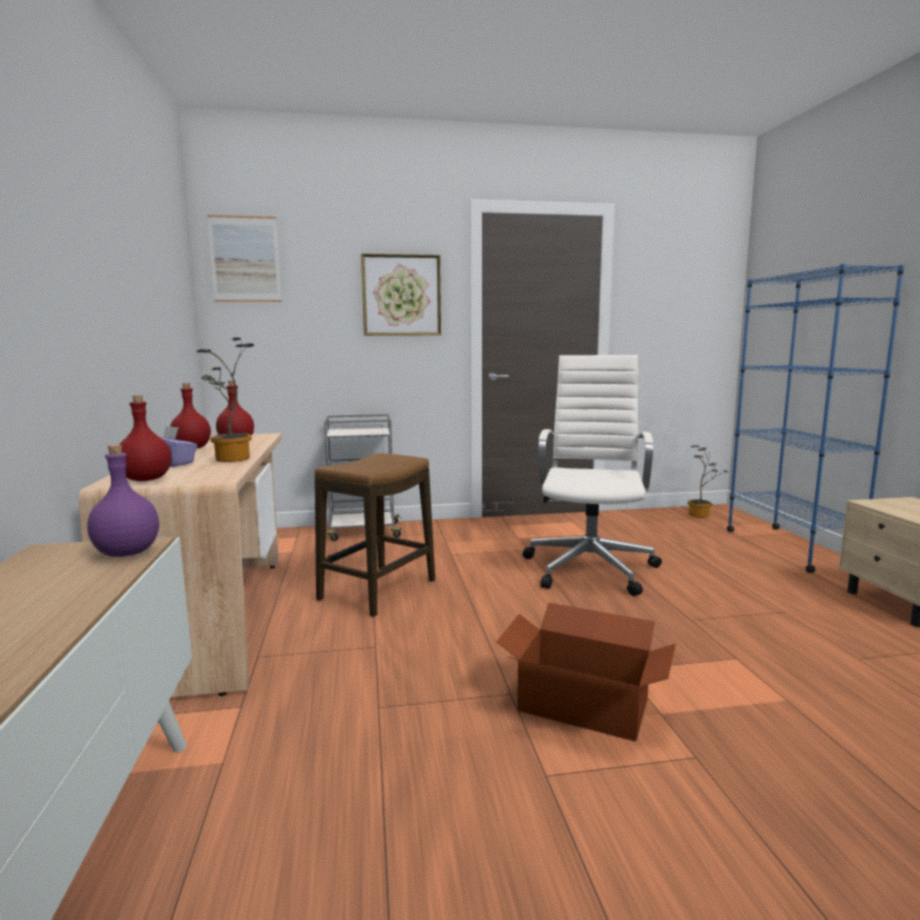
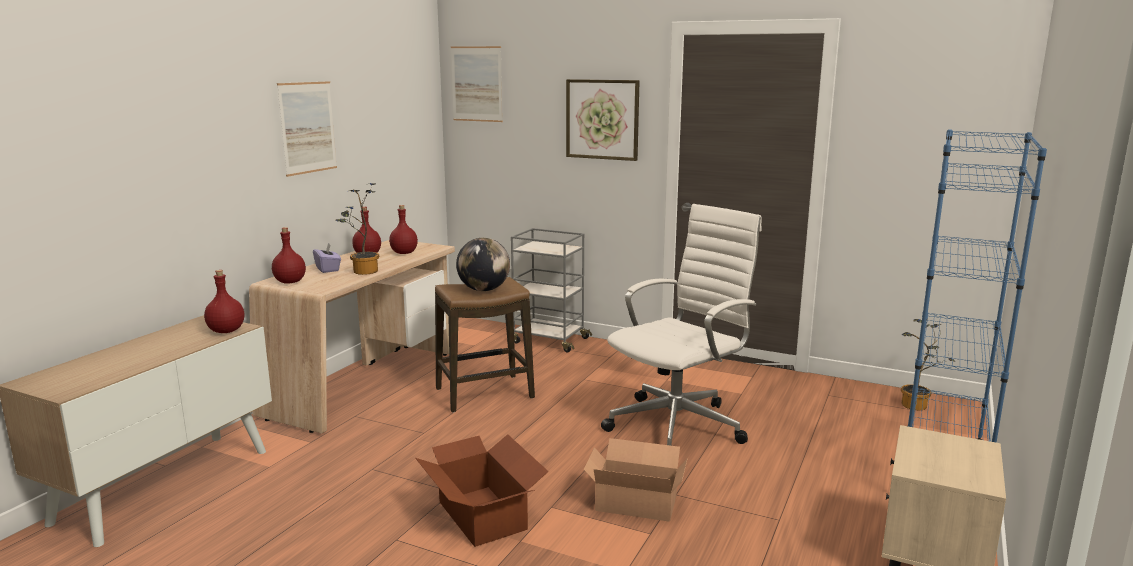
camera: 35 degrees right, 5 degrees up
purple bottle [87,445,159,557] -> red bottle [204,270,244,333]
none -> picture [277,81,337,177]
none -> globe [456,238,510,291]
none -> cardboard box [584,438,688,521]

